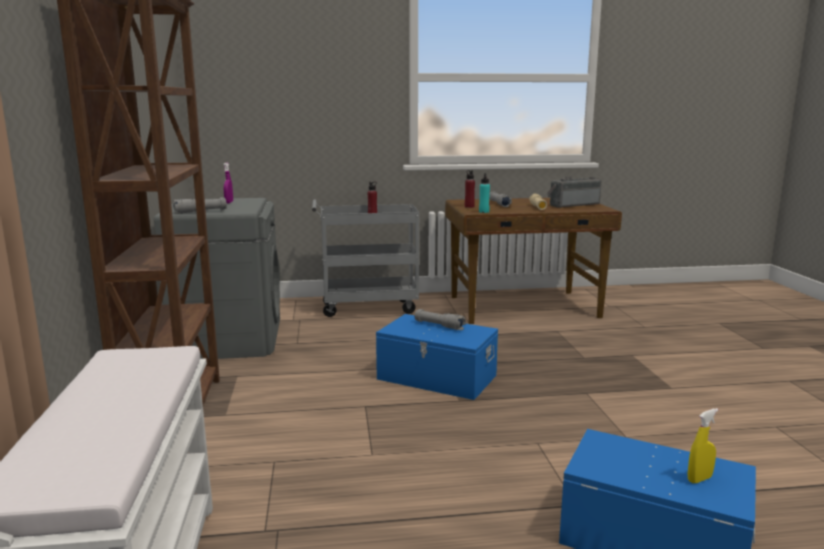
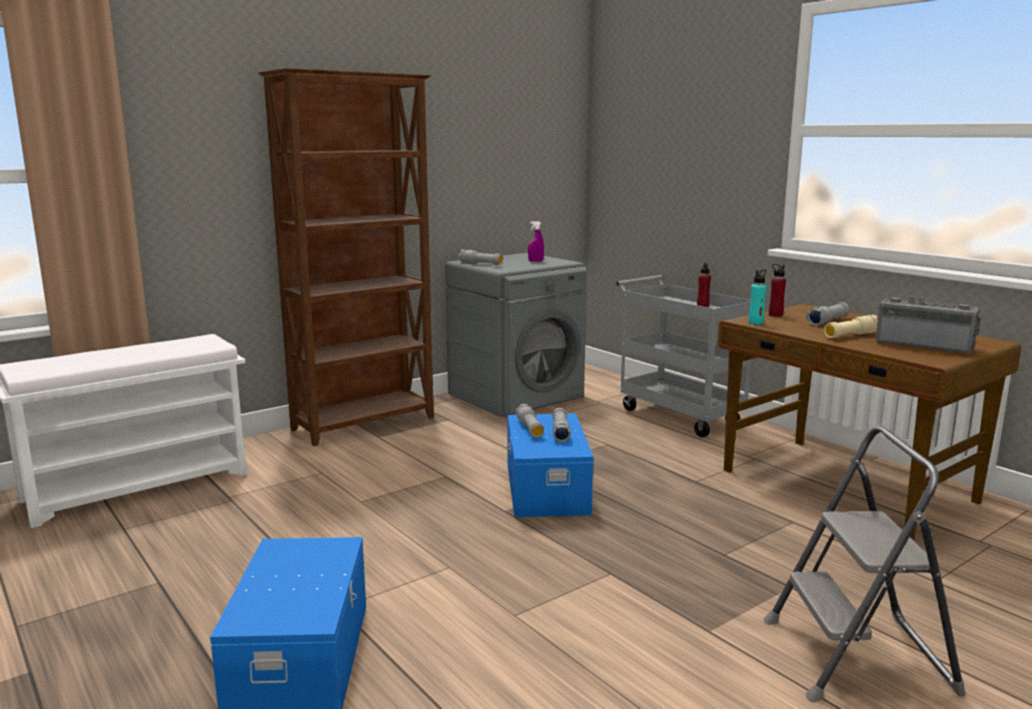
camera: 60 degrees right, 0 degrees up
yellow spray bottle [688,408,718,483] -> none
none -> grey flashlight [516,404,544,438]
none -> grey step ladder [764,426,966,702]

